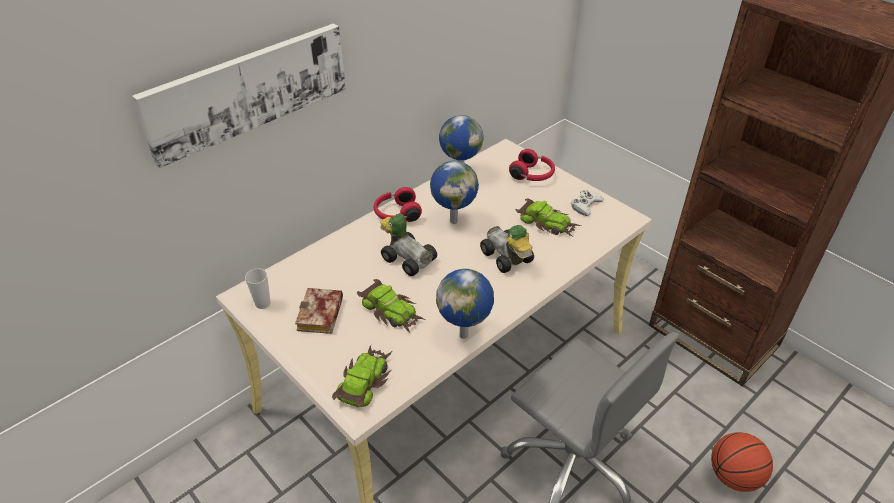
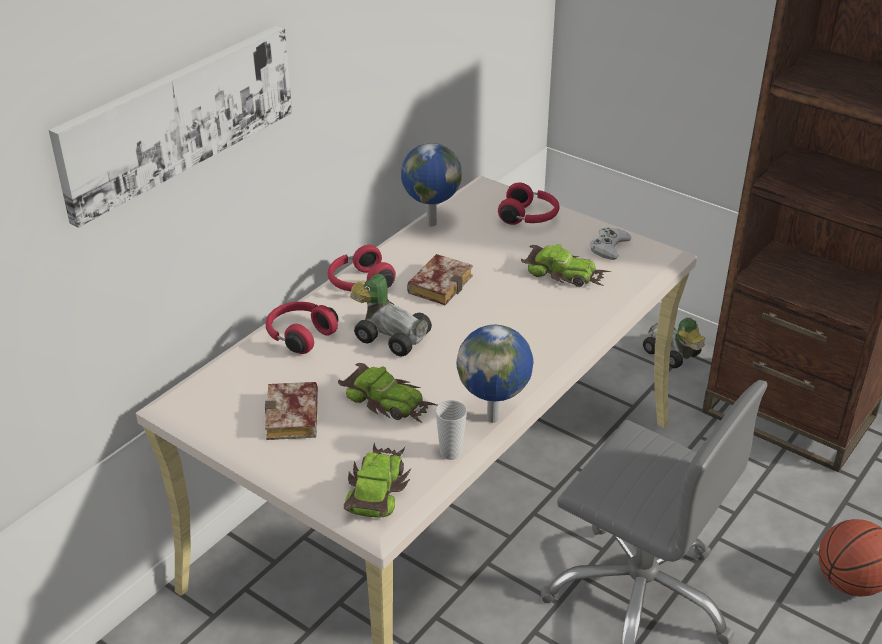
camera: 10 degrees left, 5 degrees down
cup [245,268,271,309] -> cup moved to [435,400,467,460]
globe [430,161,479,224] -> book [407,254,473,305]
toy car [480,225,534,273] -> toy car moved to [643,318,705,368]
none -> red headphones [266,302,338,354]

